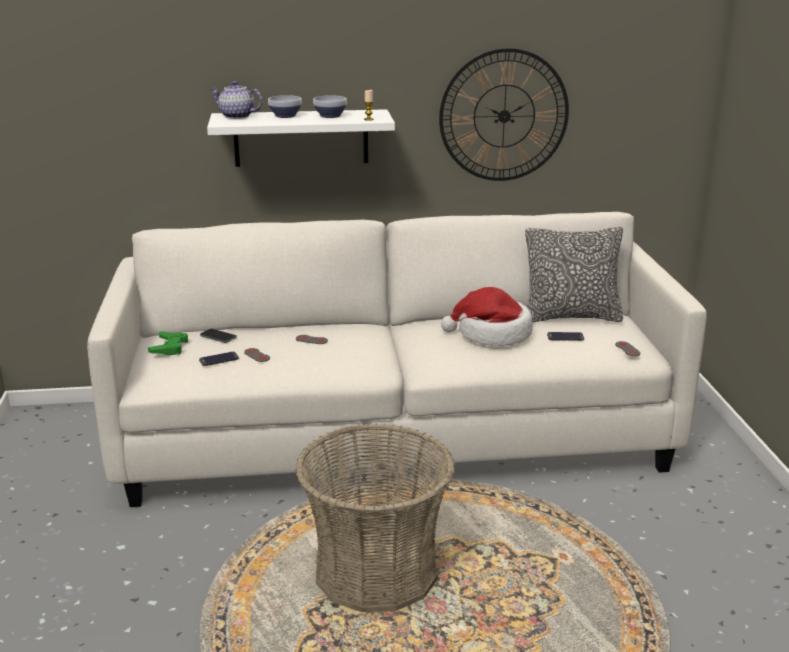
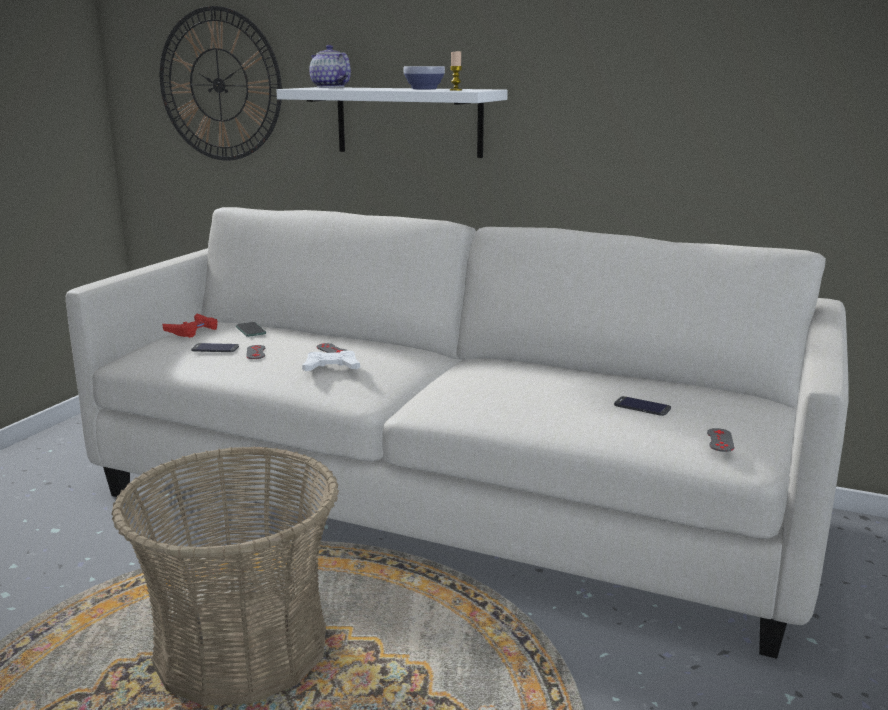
camera: 30 degrees right, 5 degrees down
green game controller [148,331,188,355] -> red game controller [162,314,217,338]
bowl [268,95,302,118] -> none
wall clock [439,48,569,181] -> wall clock moved to [160,6,282,160]
hat [441,287,533,346] -> none
pillow [525,227,623,322] -> none
none -> white game controller [302,350,360,371]

